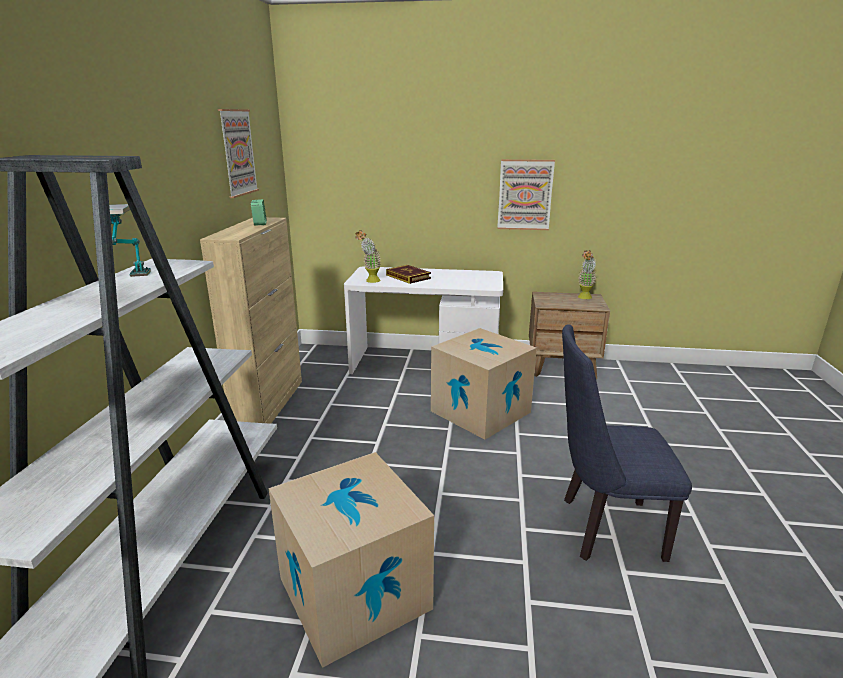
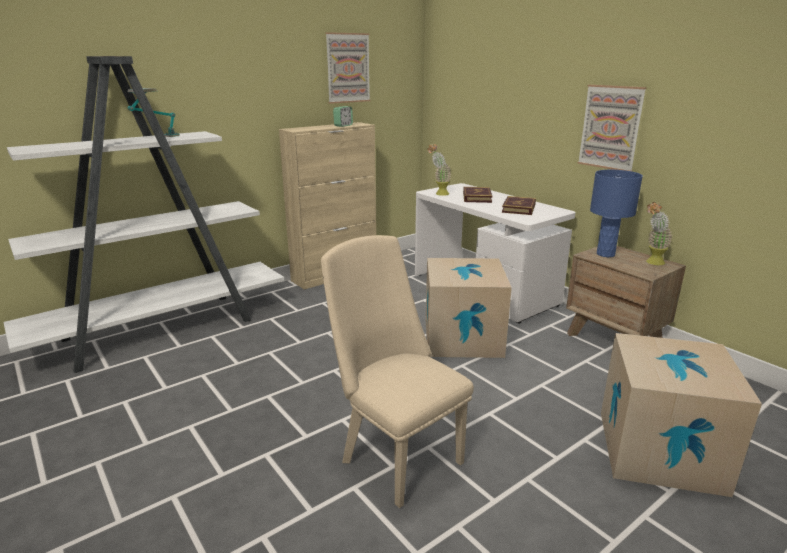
camera: 45 degrees right, 0 degrees up
cardboard box [269,452,434,668] -> cardboard box moved to [601,333,762,497]
blue chair [562,324,692,562] -> beige chair [321,235,474,508]
none -> book [502,196,536,215]
none -> blue table lamp [590,170,643,257]

